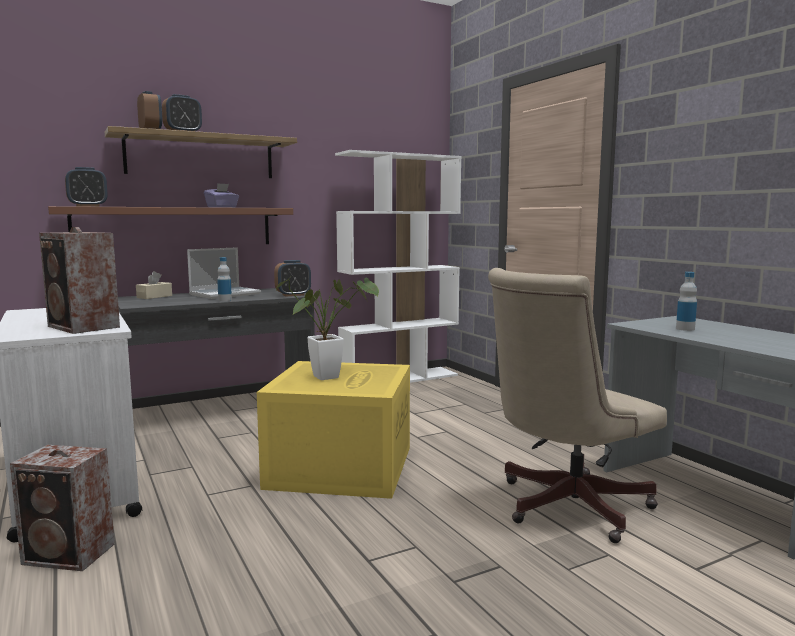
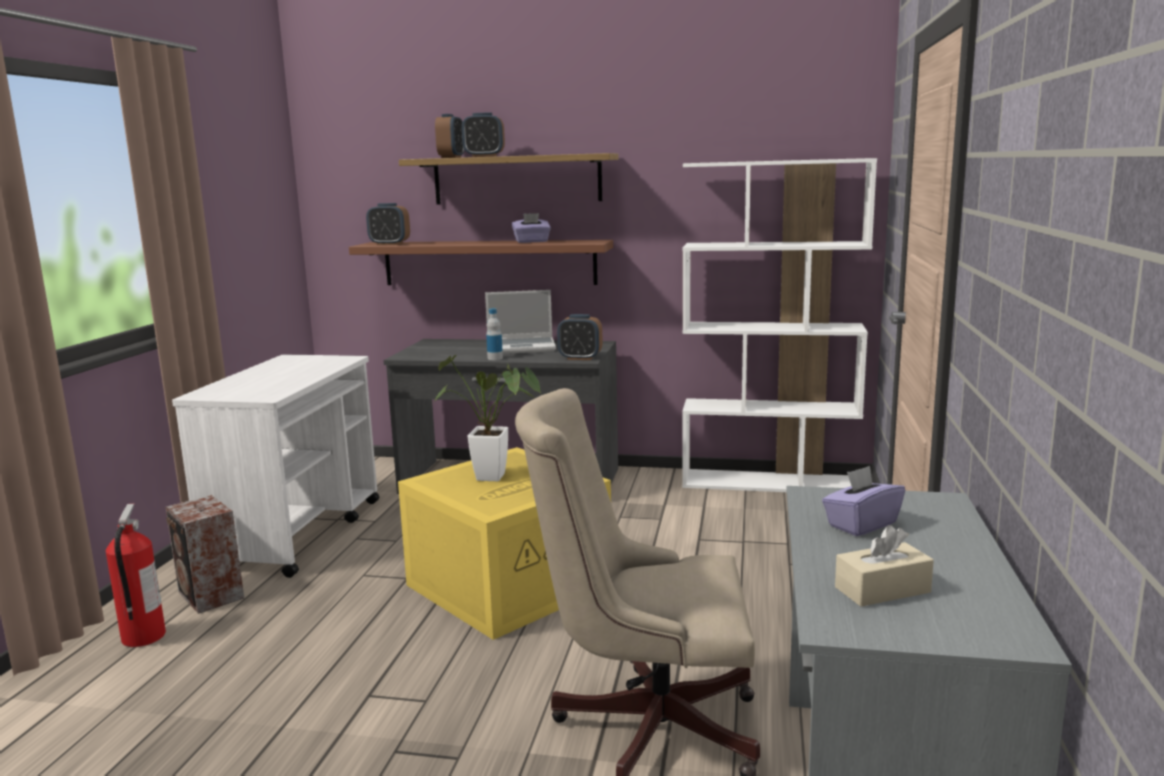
camera: 40 degrees right, 5 degrees up
speaker [39,227,120,334] -> none
beige tissue box [136,271,172,299] -> beige tissue box moved to [835,525,934,607]
bottle [676,272,697,331] -> purple tissue box [822,466,905,536]
none -> fire extinguisher [106,504,166,647]

